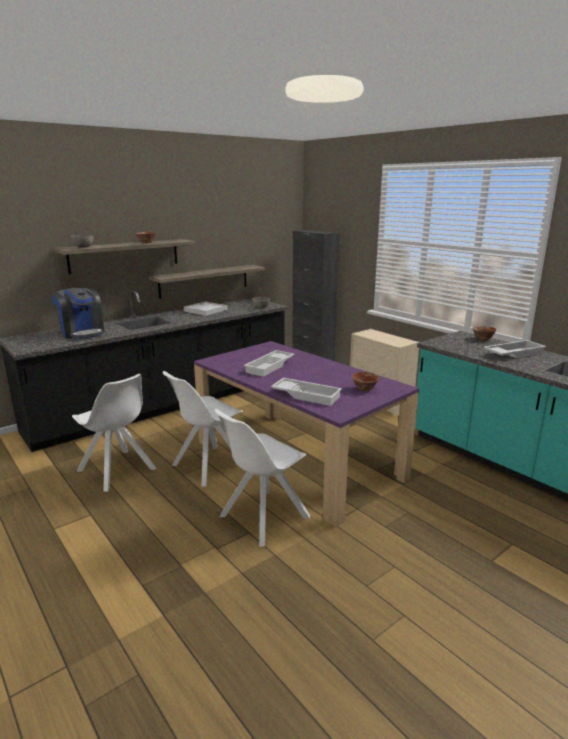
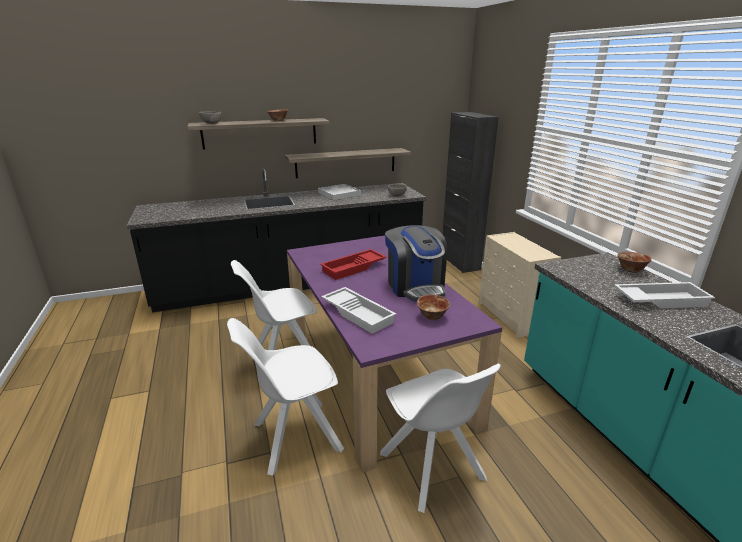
camera: 20 degrees right, 5 degrees up
coffee machine [51,288,104,339] -> coffee machine moved to [385,225,447,302]
white chair [72,374,156,492] -> white chair moved to [380,364,501,513]
white tray [244,350,294,377] -> red tray [320,249,386,280]

